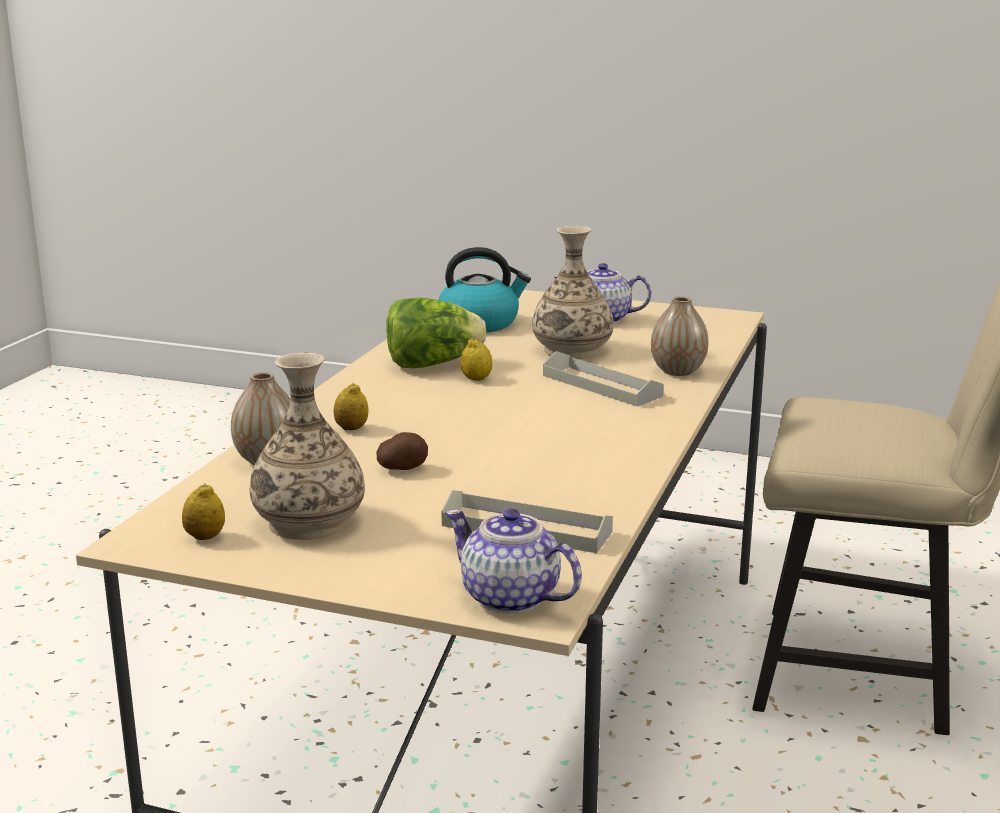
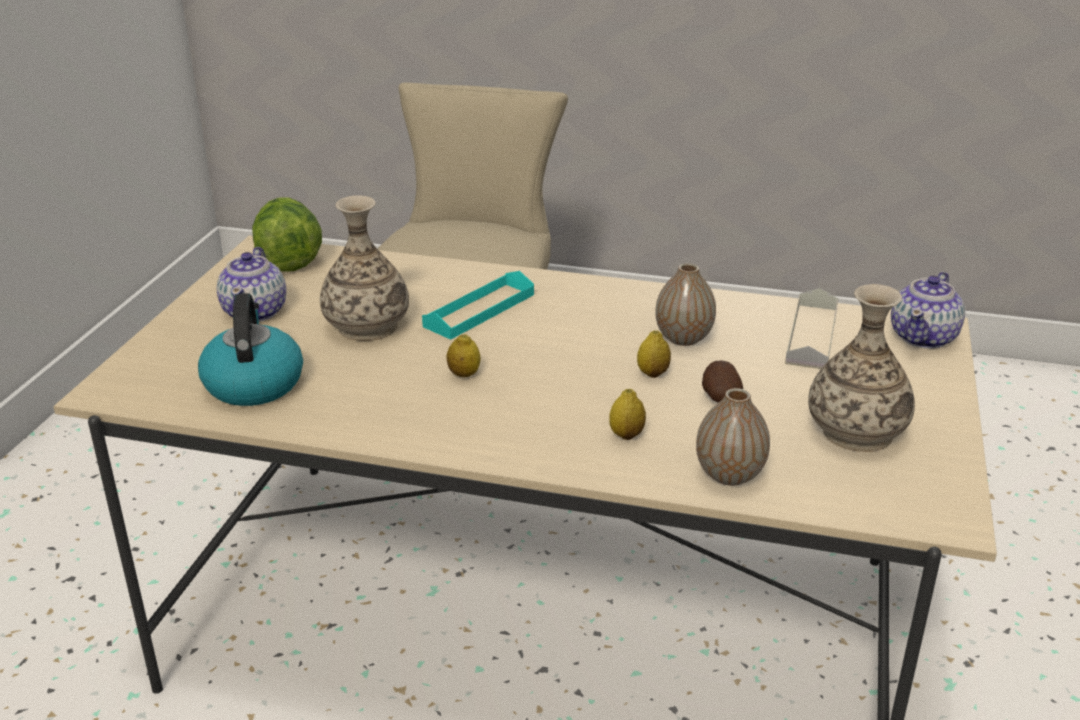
camera: 95 degrees left, 10 degrees up
lemon [182,483,225,540] -> lemon moved to [637,330,671,378]
lettuce [386,298,486,368] -> lettuce moved to [252,198,322,272]
grey tray [543,351,664,407] -> turquoise tray [422,271,534,340]
vase [651,296,708,376] -> vase moved to [655,263,716,346]

